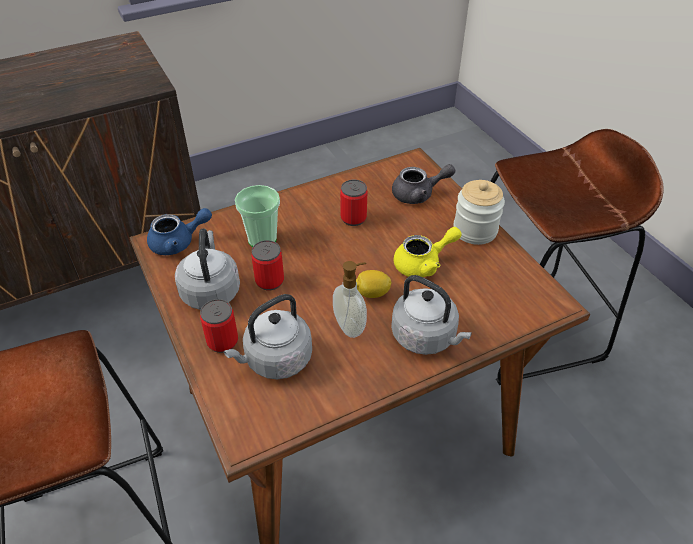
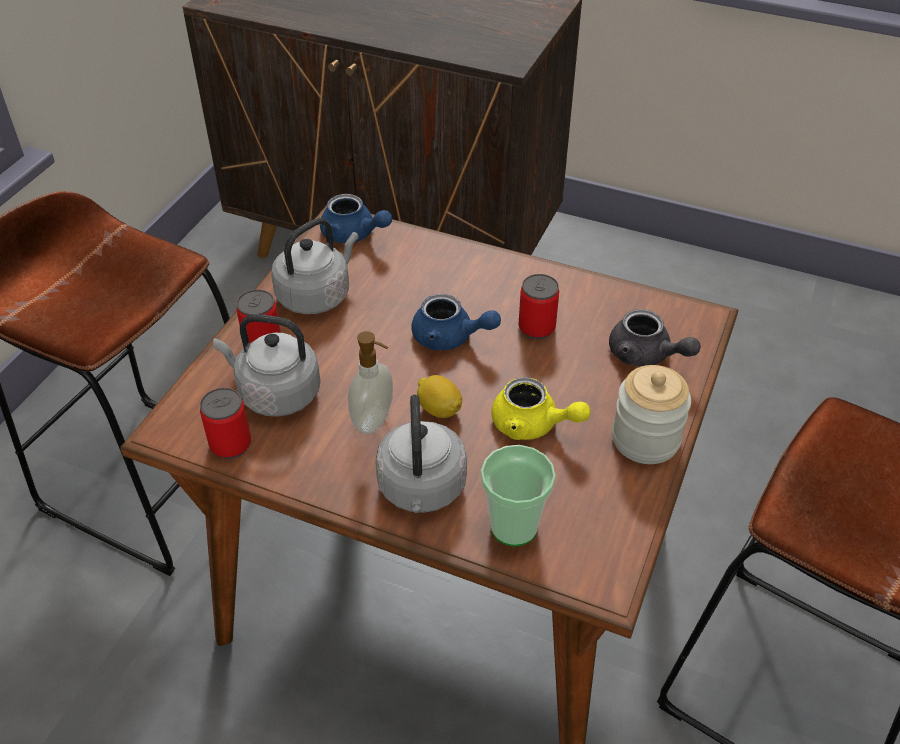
camera: 50 degrees right, 0 degrees up
cup [235,185,280,247] -> cup moved to [481,445,556,547]
can [251,240,284,290] -> can moved to [200,388,251,459]
none -> blue teapot [412,294,501,350]

